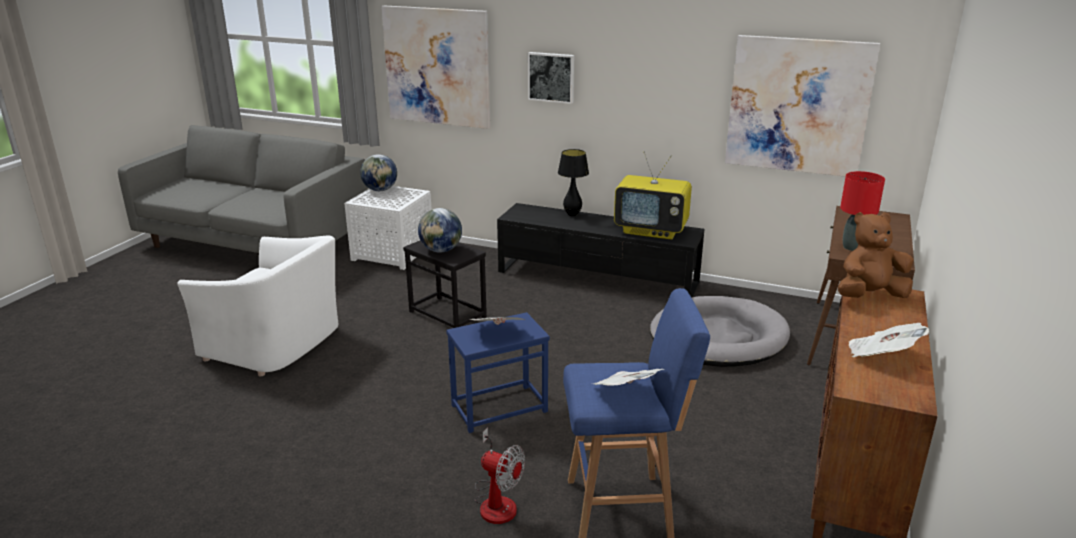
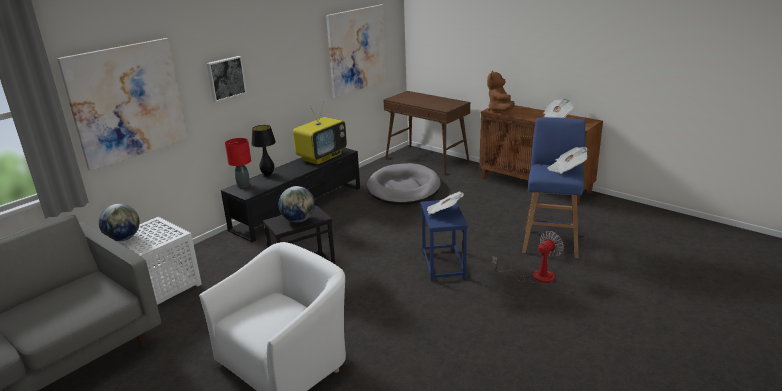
camera: 70 degrees left, 0 degrees up
red table lamp [840,171,885,251] -> red table lamp moved to [225,138,251,188]

